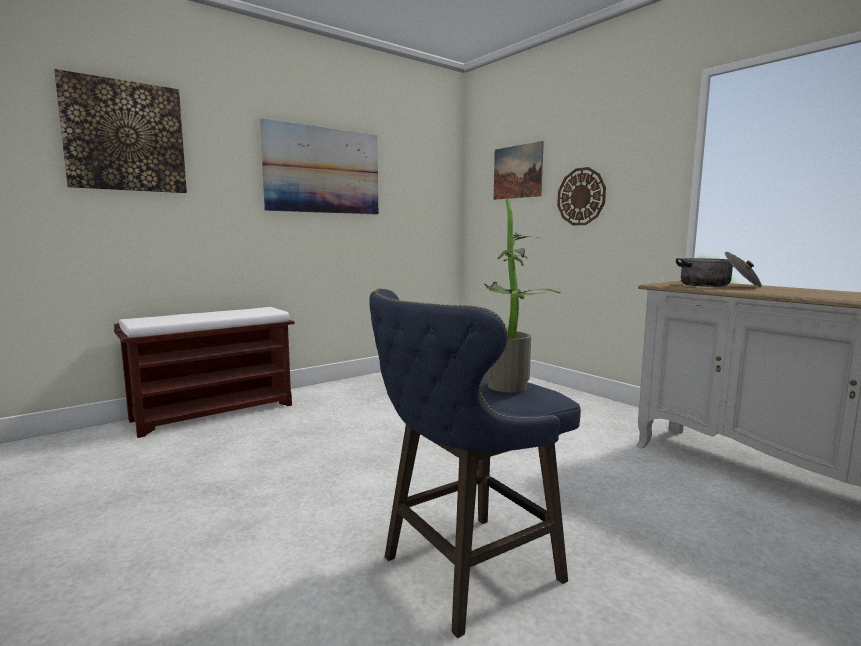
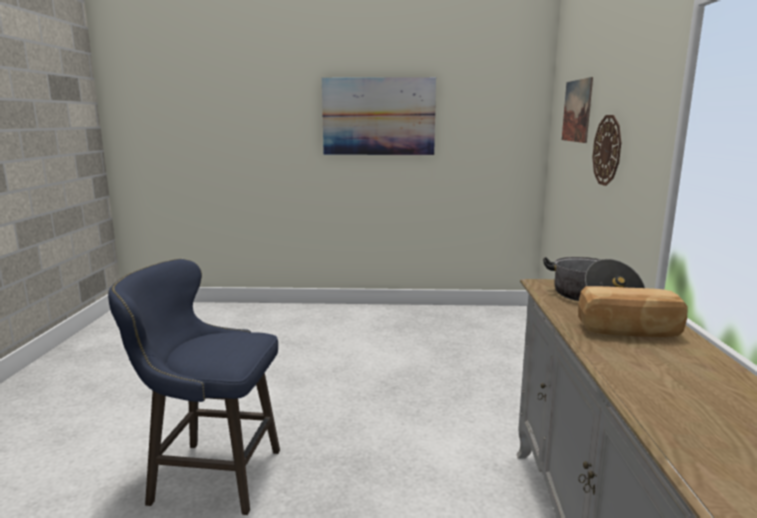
camera: 40 degrees right, 5 degrees up
picture [54,69,187,193] -> none
brown bench [114,307,295,438] -> none
potted plant [484,198,561,393] -> none
none -> bread [578,286,688,337]

